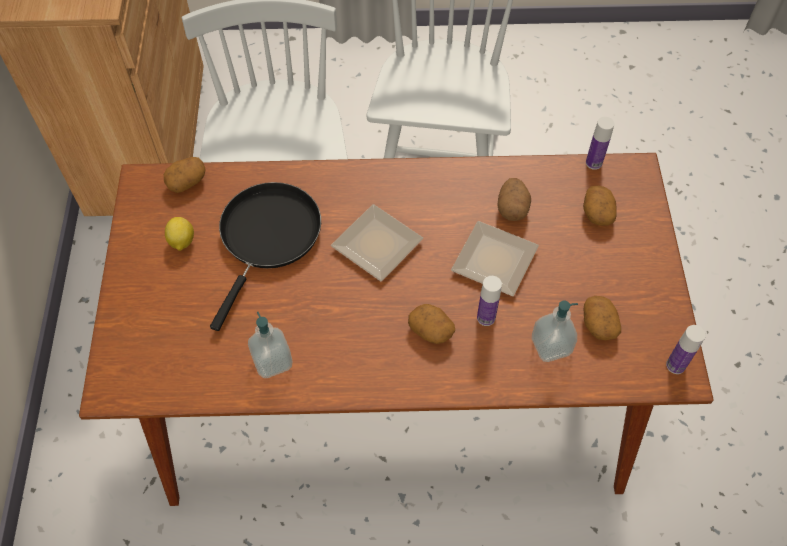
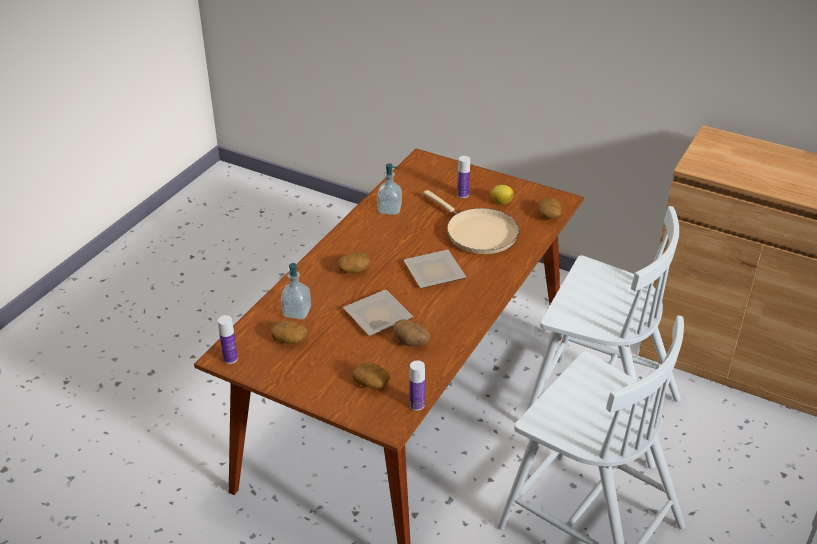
camera: 120 degrees right, 20 degrees down
black frying pan [210,182,321,331] -> beige frying pan [424,190,519,254]
bottle [477,276,502,326] -> bottle moved to [457,156,470,198]

